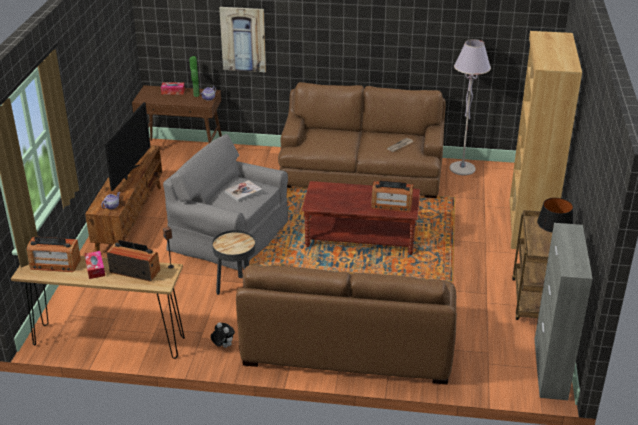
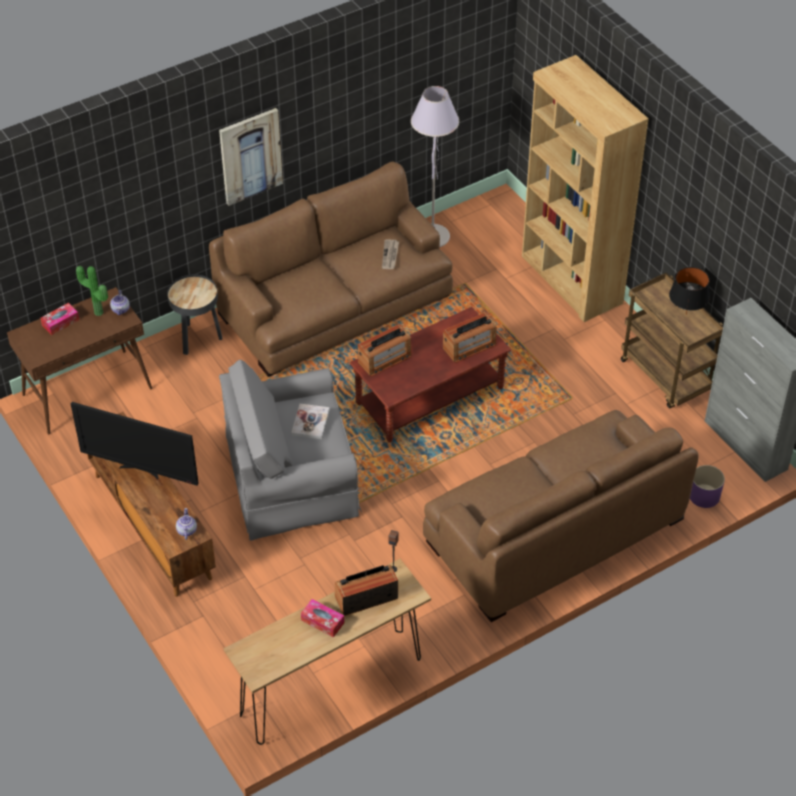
camera: 40 degrees left, 15 degrees up
radio [27,237,81,272] -> radio moved to [357,324,411,377]
television [104,102,151,191] -> television turned 135 degrees clockwise [71,402,199,486]
plush toy [211,322,235,348] -> none
black side table [212,230,256,295] -> black side table moved to [167,274,222,355]
picture [219,7,266,72] -> picture moved to [219,108,283,206]
none -> purple planter [690,465,725,508]

